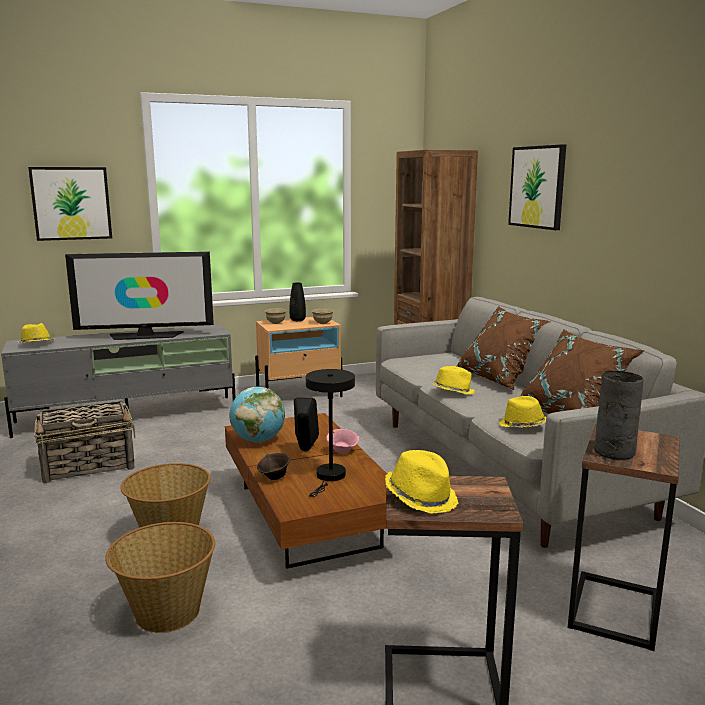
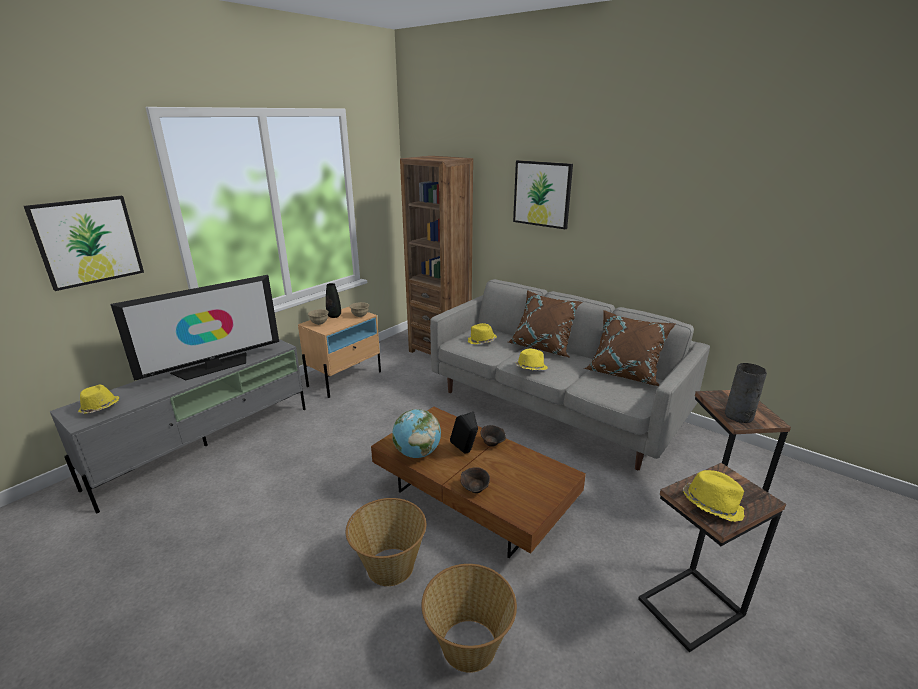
camera: 30 degrees left, 10 degrees up
basket [34,401,136,483] -> none
black table lamp [306,369,355,497] -> none
pink bowl [326,429,360,454] -> brown bowl [481,425,506,447]
yellow hat [499,396,546,427] -> yellow hat moved to [468,323,497,345]

